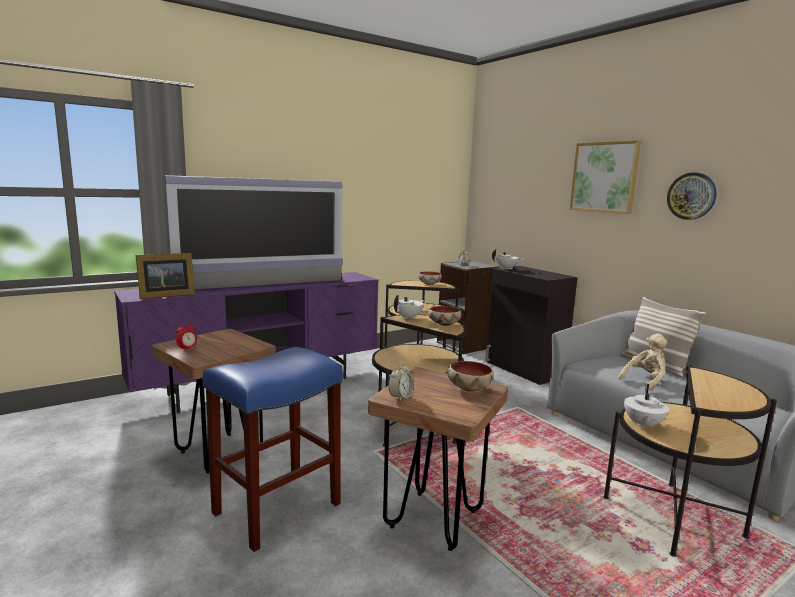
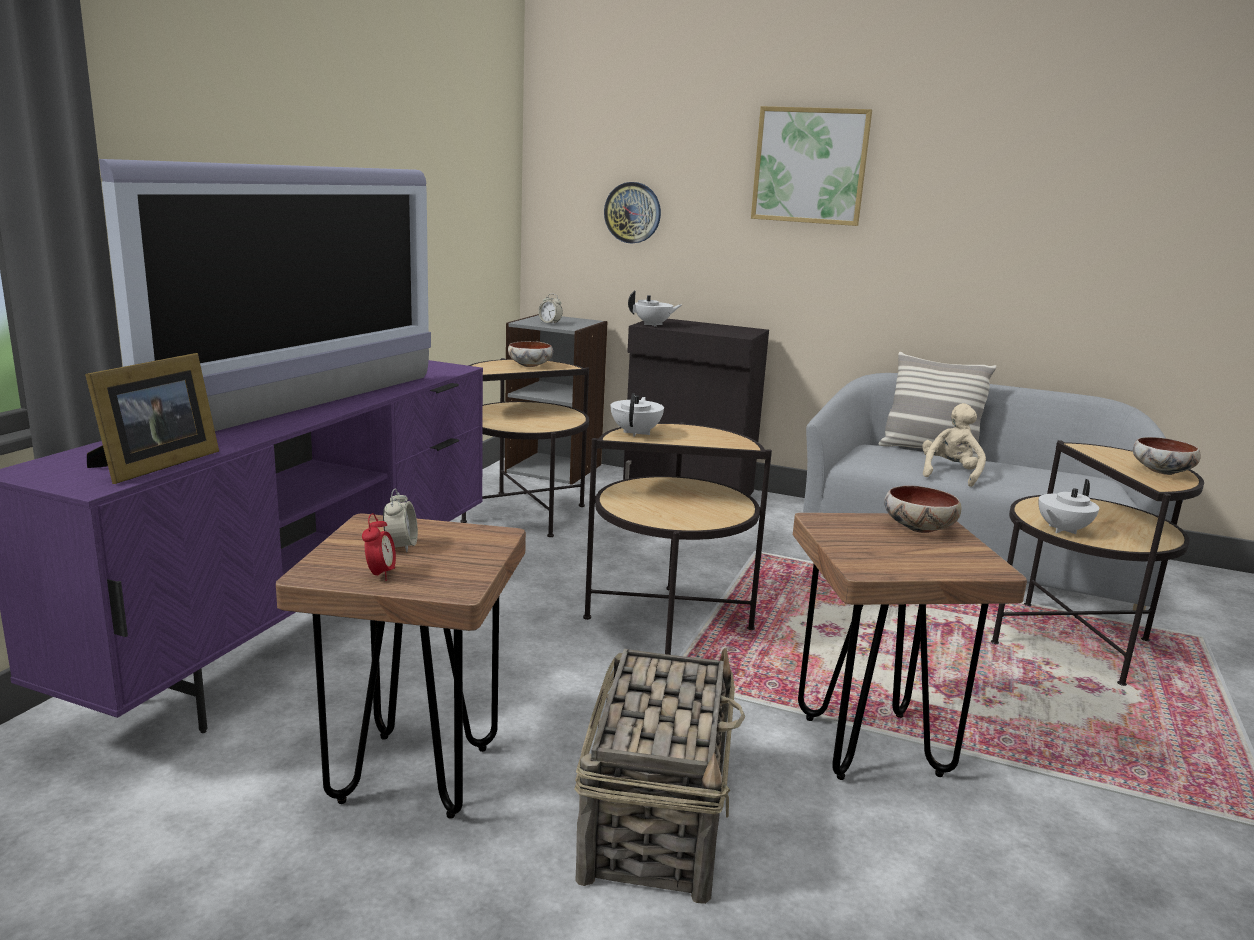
camera: 35 degrees left, 5 degrees up
blue stool [203,347,343,552] -> basket [574,648,745,904]
alarm clock [388,363,414,400] -> alarm clock moved to [383,489,418,553]
bowl [428,306,462,326] -> bowl moved to [1133,437,1201,475]
white teapot [624,384,669,429] -> white teapot turned 60 degrees clockwise [1038,479,1099,534]
wall clock [667,172,717,220] -> wall clock moved to [604,182,661,244]

